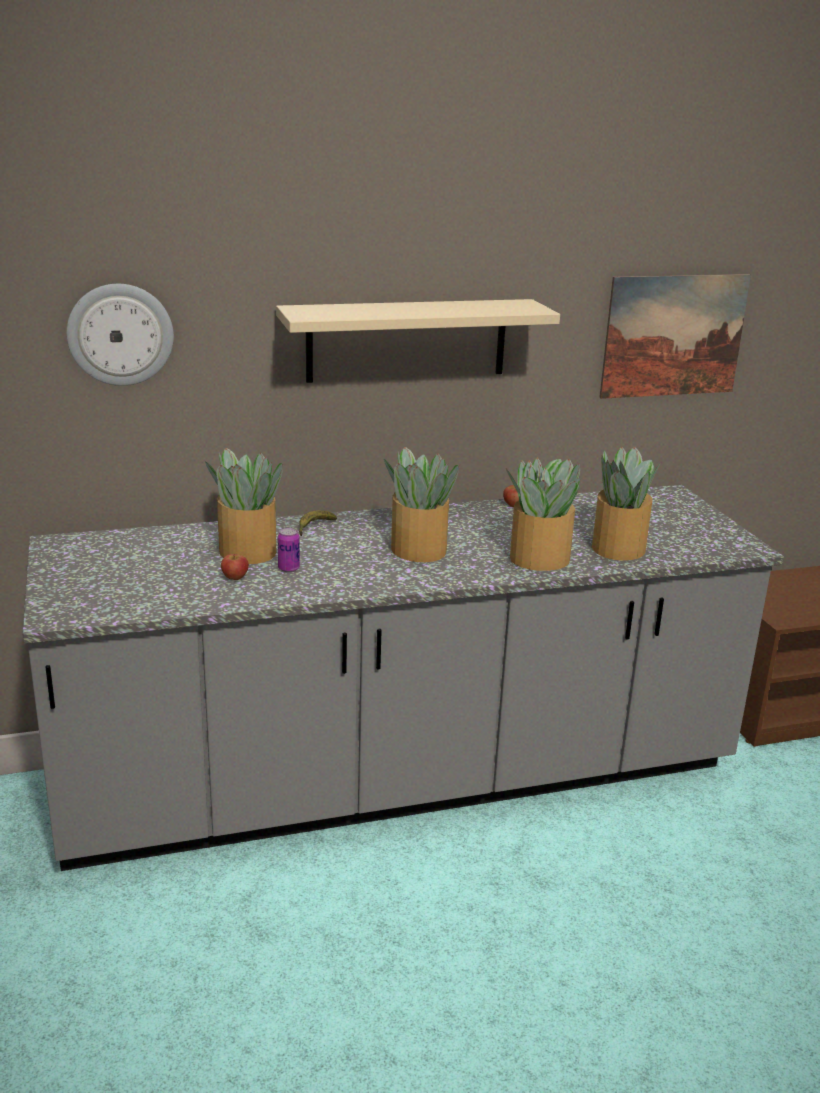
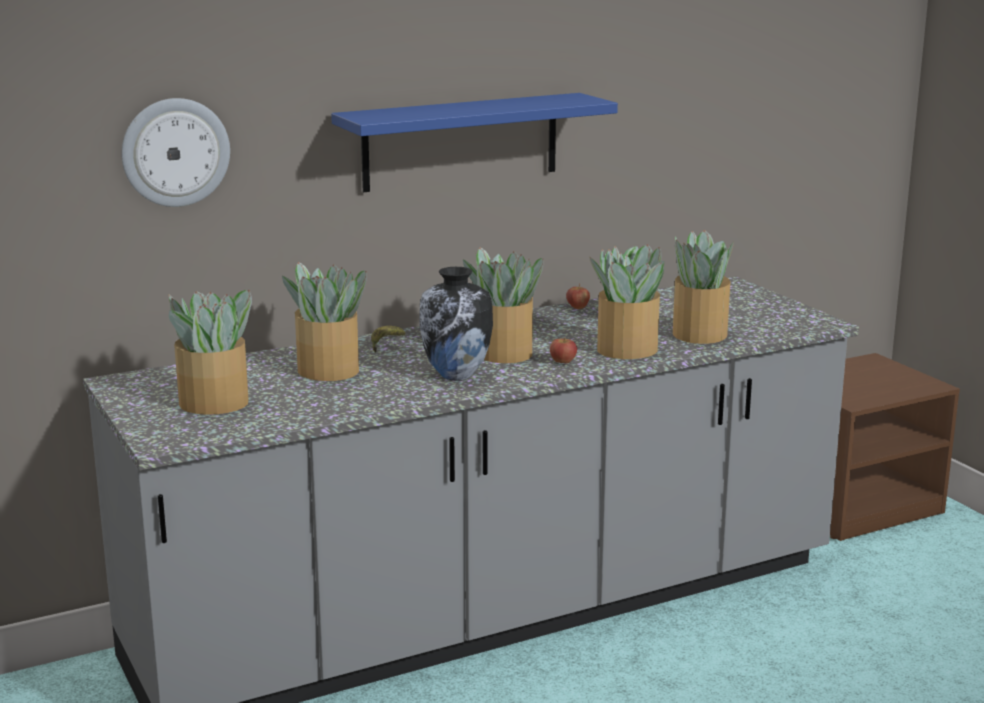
camera: 10 degrees left, 5 degrees down
apple [221,554,249,580] -> apple moved to [550,338,577,364]
beige shelf [276,299,560,383] -> blue shelf [331,93,618,192]
can [278,528,300,572] -> none
picture [599,274,751,399] -> none
none -> potted plant [169,290,252,415]
none -> vase [419,267,493,380]

